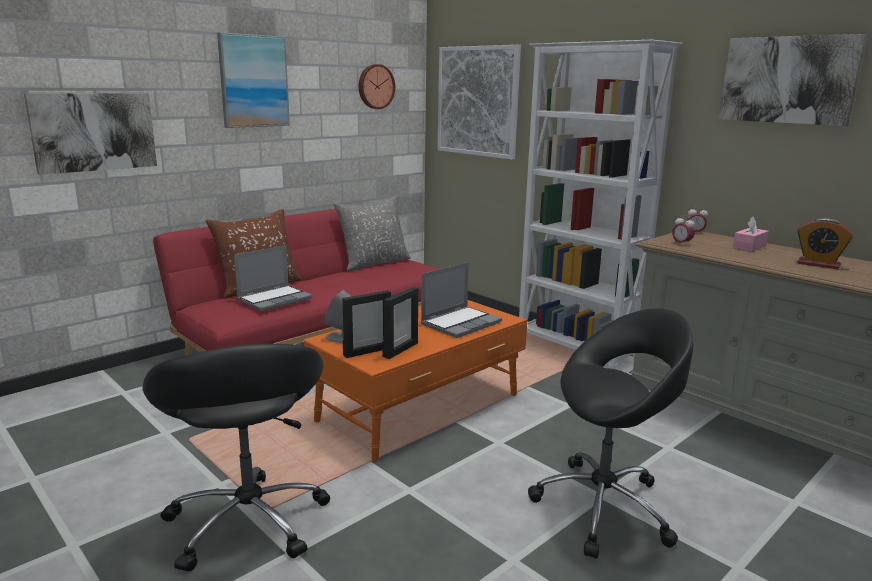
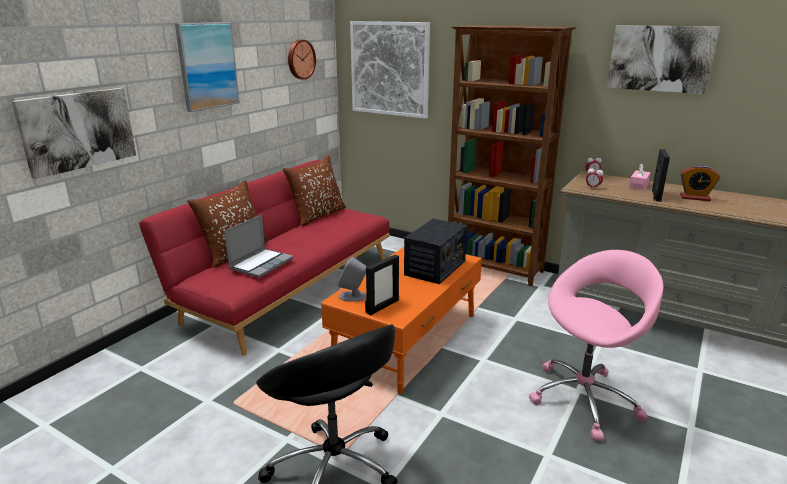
camera: 15 degrees left, 5 degrees up
grey pillow [334,196,411,271] -> brown pillow [283,155,346,226]
picture frame [382,287,418,359] -> picture frame moved to [652,149,670,202]
laptop [421,262,502,338] -> radio [404,219,467,284]
white bookcase [519,40,683,369] -> brown bookcase [448,25,576,287]
black office chair [528,308,693,559] -> pink office chair [529,250,663,441]

